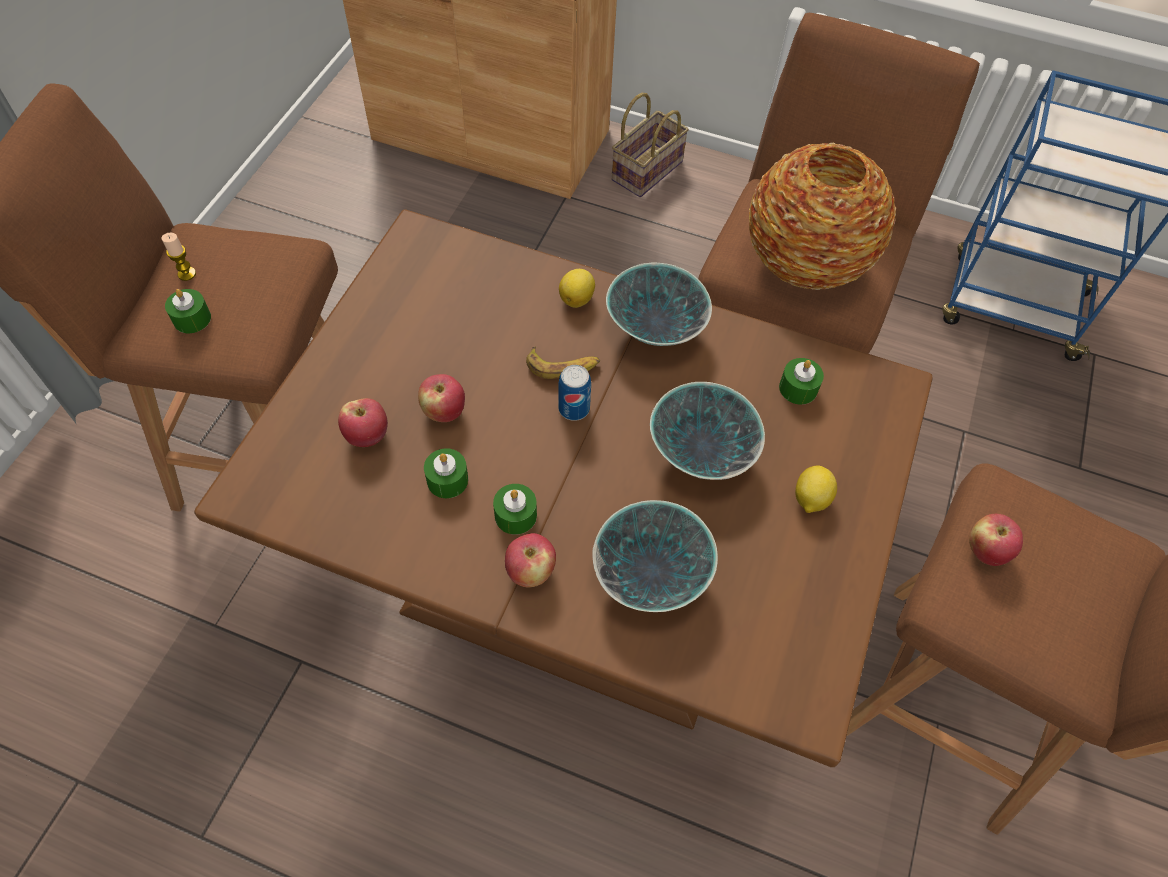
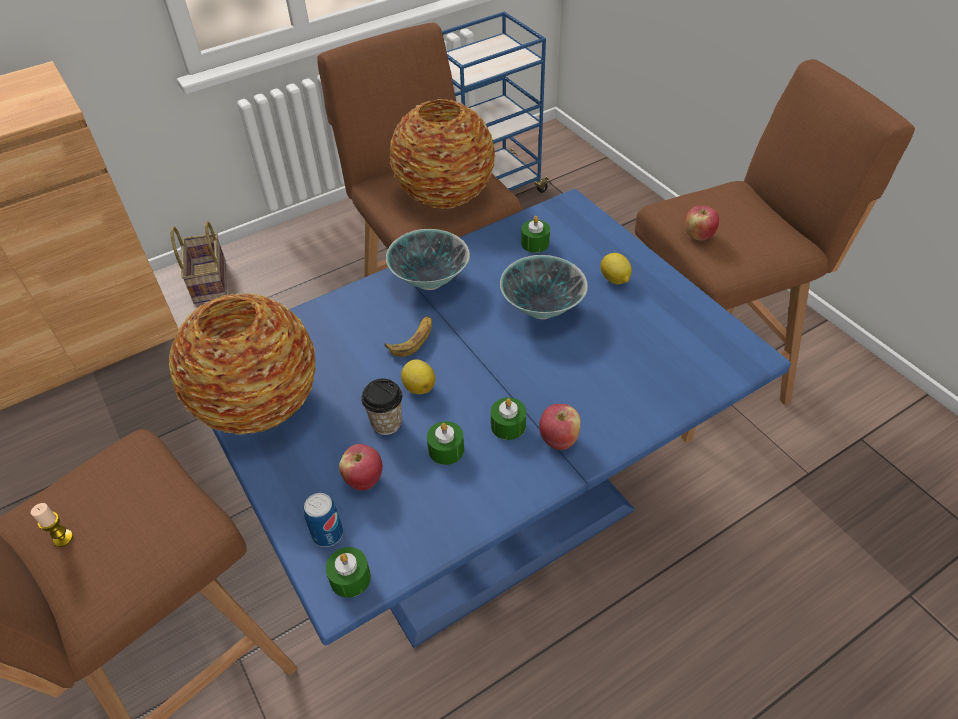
camera: 50 degrees left, 10 degrees down
green candle [165,289,211,333] -> green candle moved to [326,547,371,598]
brown dining table [194,209,933,767] -> blue dining table [212,189,791,648]
apple [418,374,465,422] -> cup [361,379,402,435]
can [558,365,591,421] -> can moved to [303,493,343,547]
lemon [559,269,595,308] -> lemon moved to [401,359,435,394]
bowl [592,500,718,612] -> none
none -> vase [169,293,315,435]

